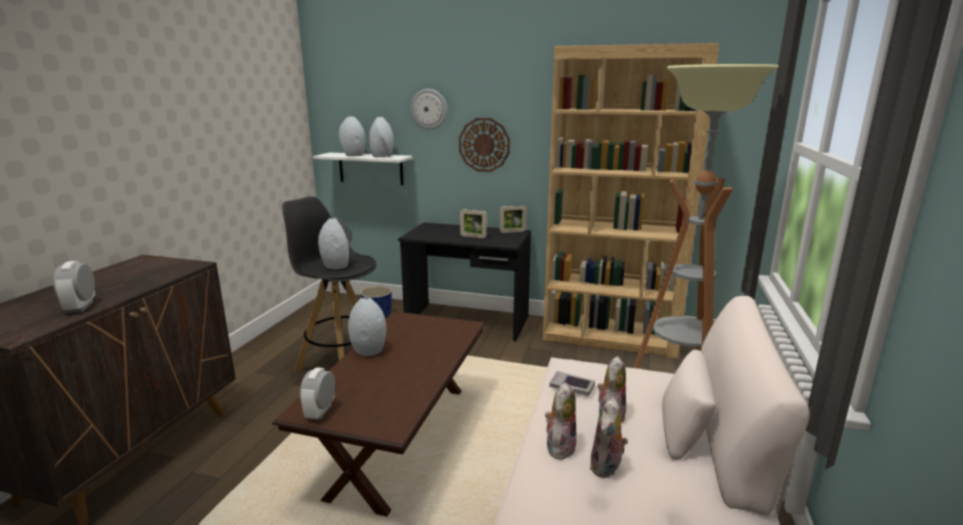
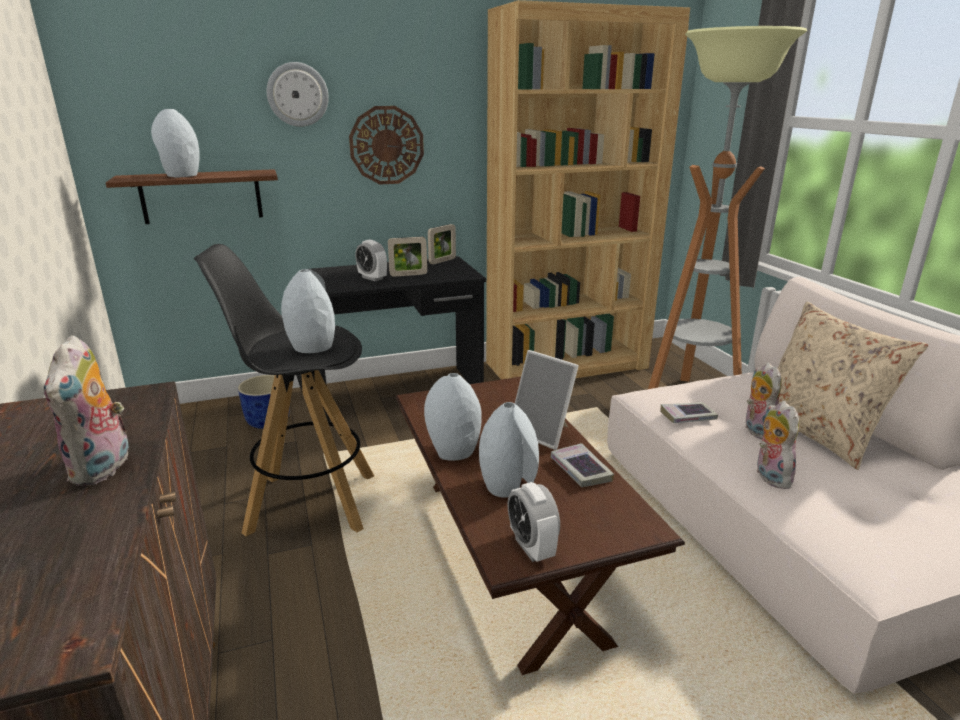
camera: 35 degrees left, 5 degrees up
alarm clock [53,261,95,313] -> alarm clock moved to [355,239,387,281]
white shelf [313,152,412,185] -> brown shelf [106,169,278,224]
grey vase [369,117,394,157] -> grey vase moved to [479,402,539,498]
plush toy [590,398,628,478] -> plush toy moved to [44,335,129,486]
none -> picture frame [515,350,579,450]
none -> book [551,443,614,487]
none -> beige pillow [778,302,929,470]

